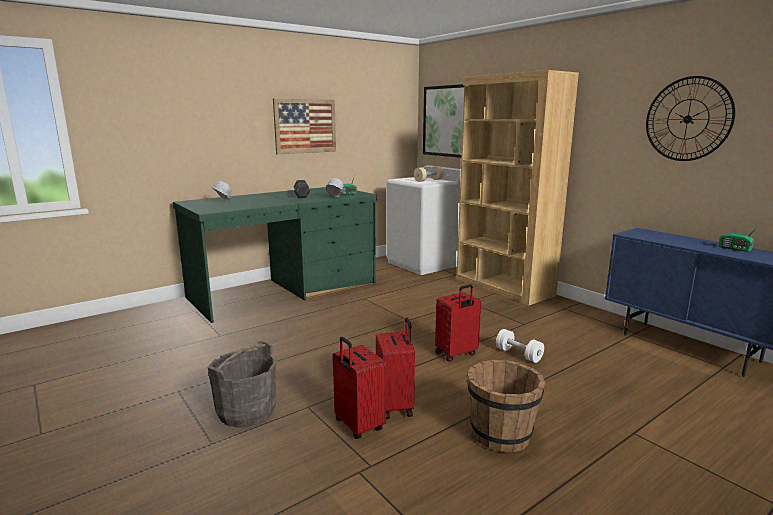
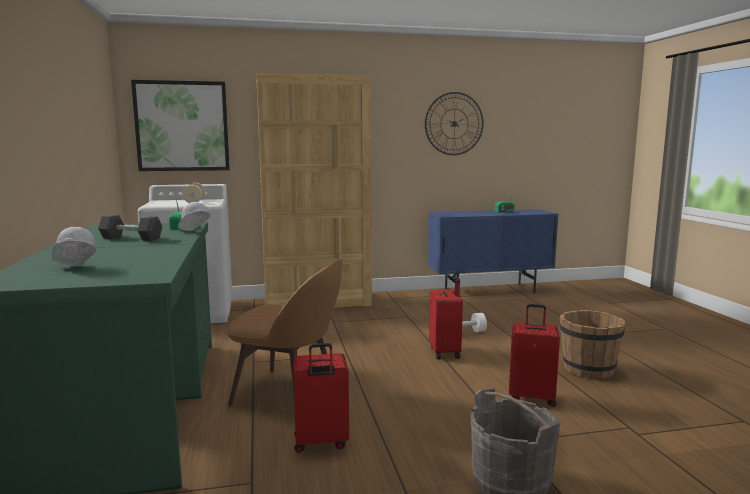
camera: 65 degrees left, 5 degrees down
picture [273,98,336,154] -> none
red suitcase [333,337,386,439] -> red suitcase moved to [293,343,349,453]
none -> brown chair [226,259,343,407]

